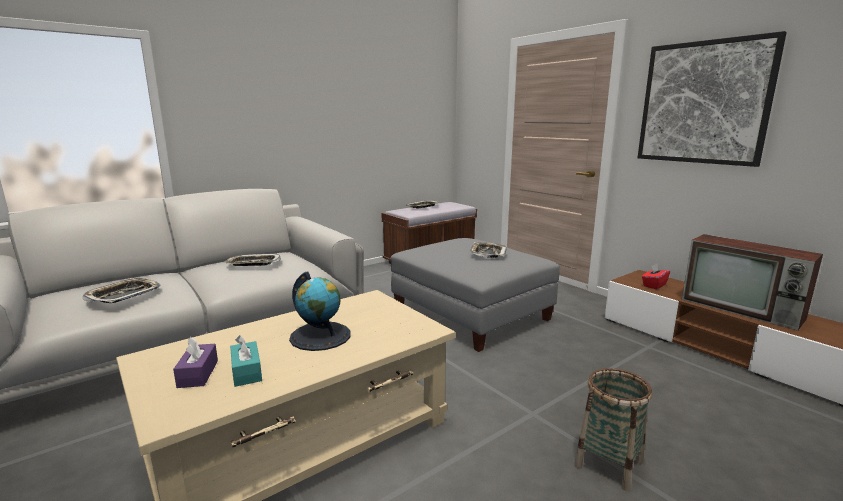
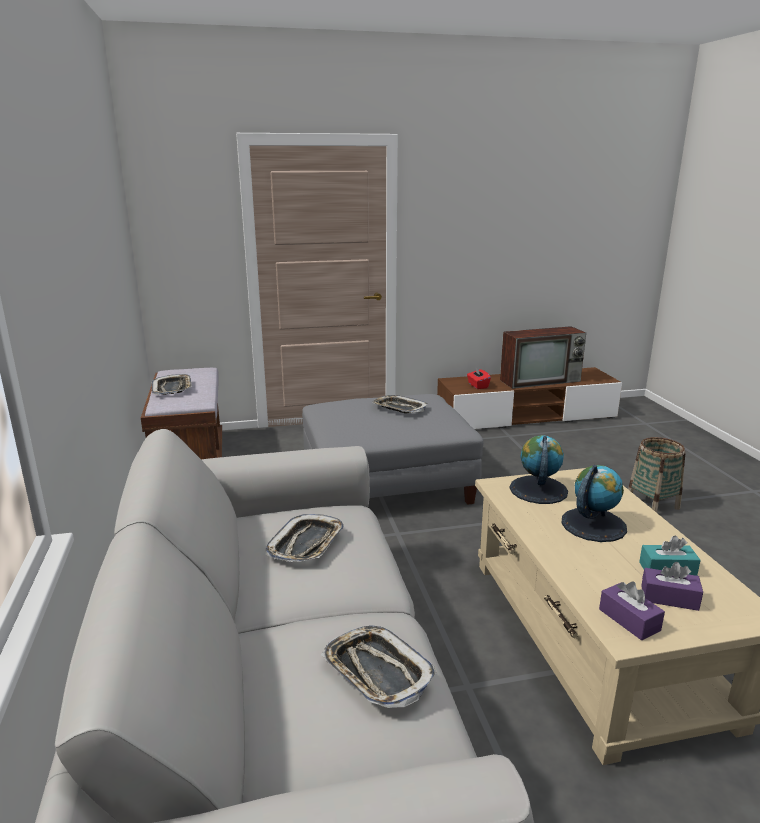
camera: 65 degrees left, 5 degrees up
picture [638,31,787,167] -> none
none -> globe [510,435,568,504]
none -> purple tissue box [599,581,665,640]

